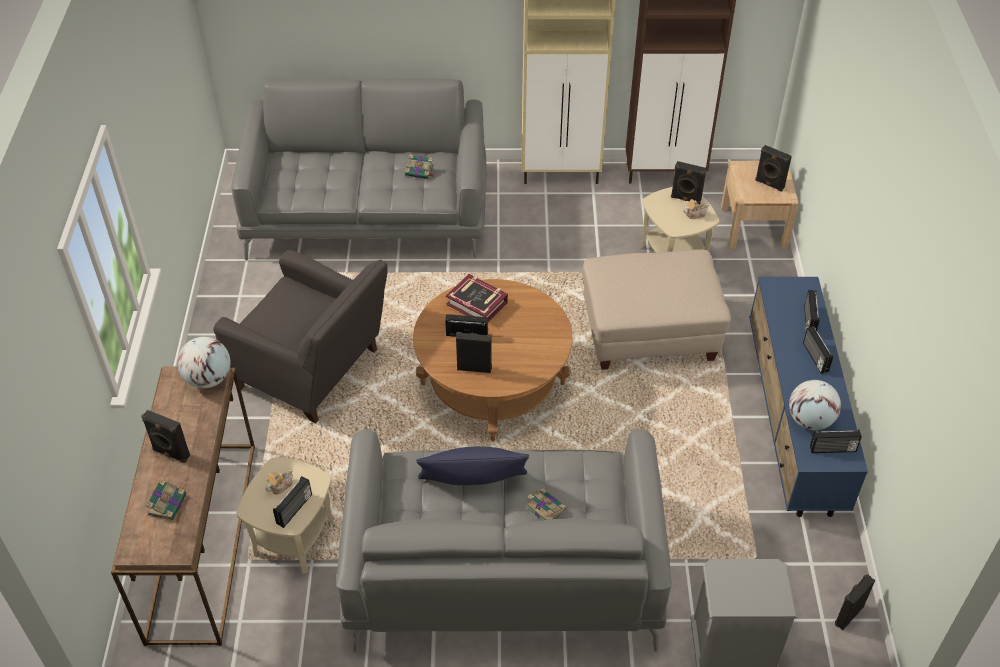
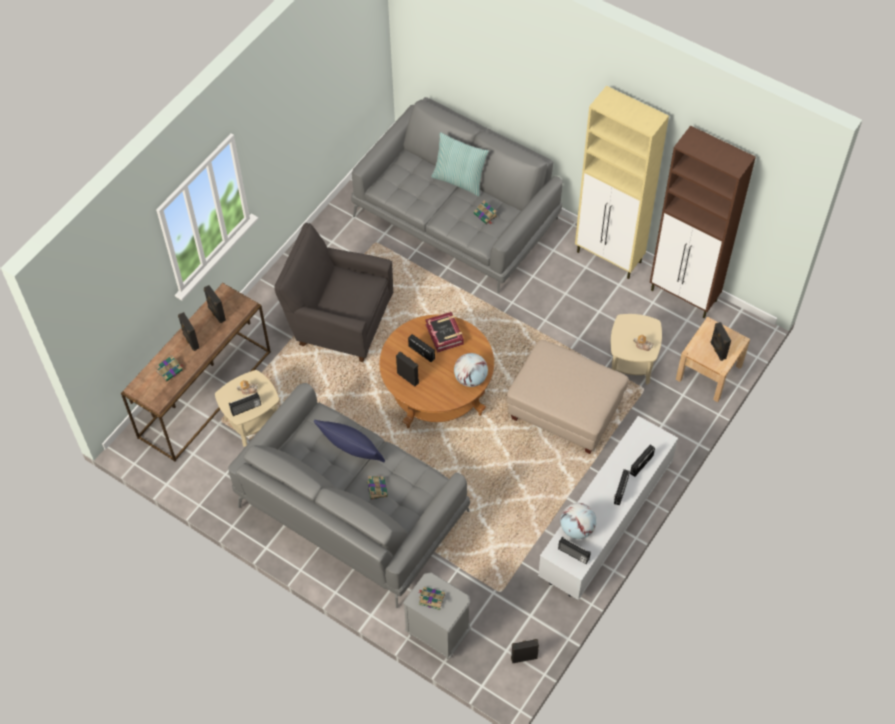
camera: 35 degrees right, 10 degrees up
globe [177,337,230,388] -> globe moved to [454,353,488,387]
grey armchair [213,250,388,423] -> grey armchair turned 135 degrees clockwise [274,223,393,362]
black speaker [671,161,706,204] -> black speaker moved to [204,285,226,323]
blue tv stand [749,277,868,517] -> white tv stand [538,416,678,600]
none -> book [419,587,445,610]
none -> pillow [431,132,489,196]

